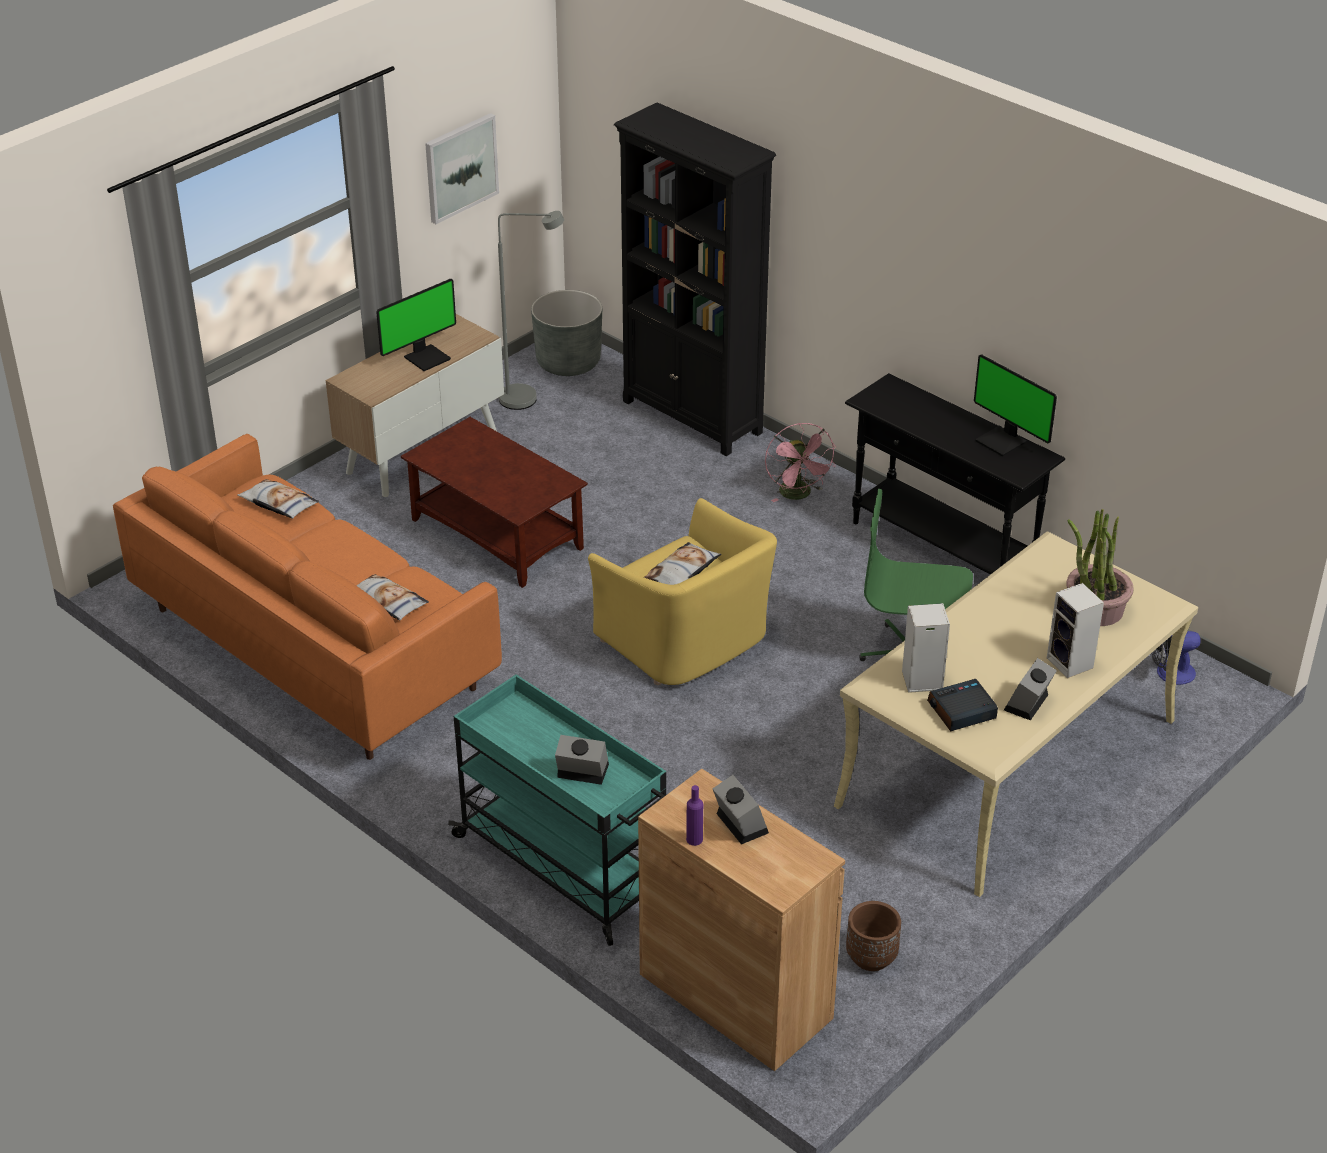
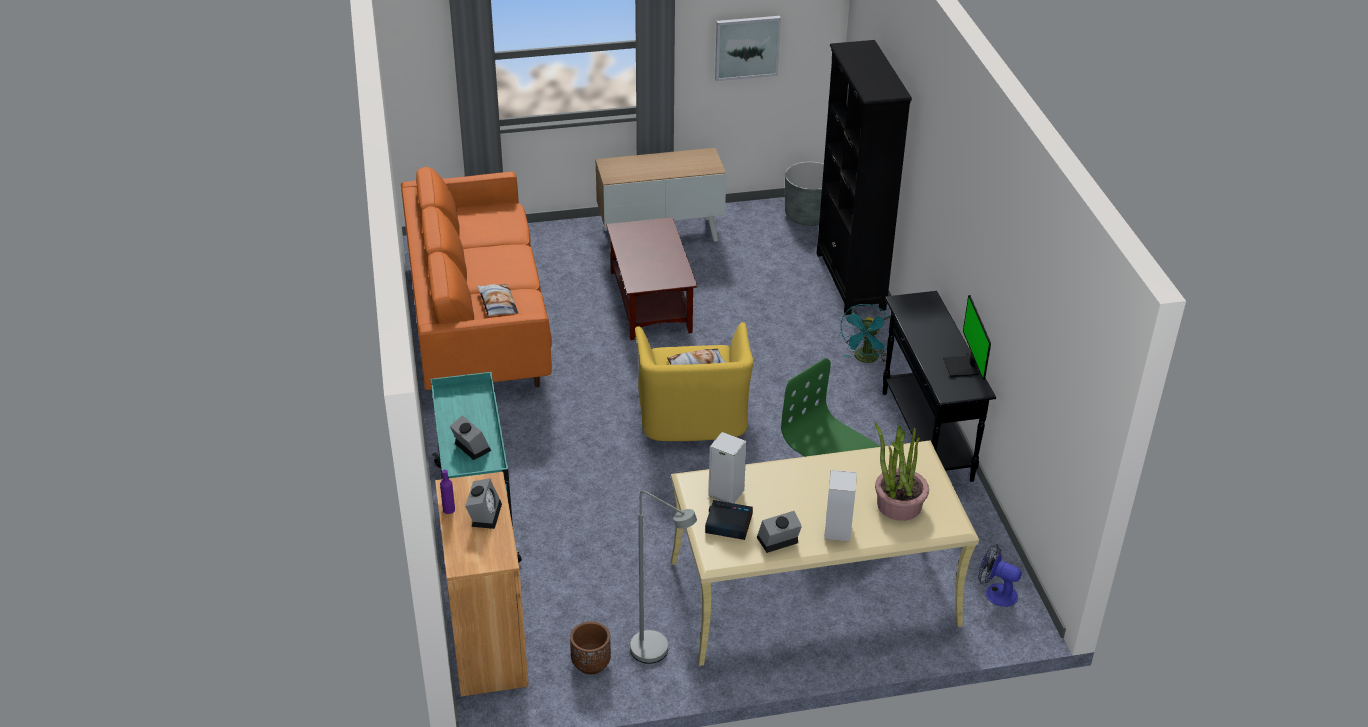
camera: 35 degrees right, 0 degrees up
pillow [237,479,319,519] -> none
monitor [376,278,456,371] -> none
grey floor lamp [498,211,564,410] -> grey floor lamp moved to [630,491,697,664]
pink fan [765,423,836,502] -> turquoise fan [840,304,895,363]

